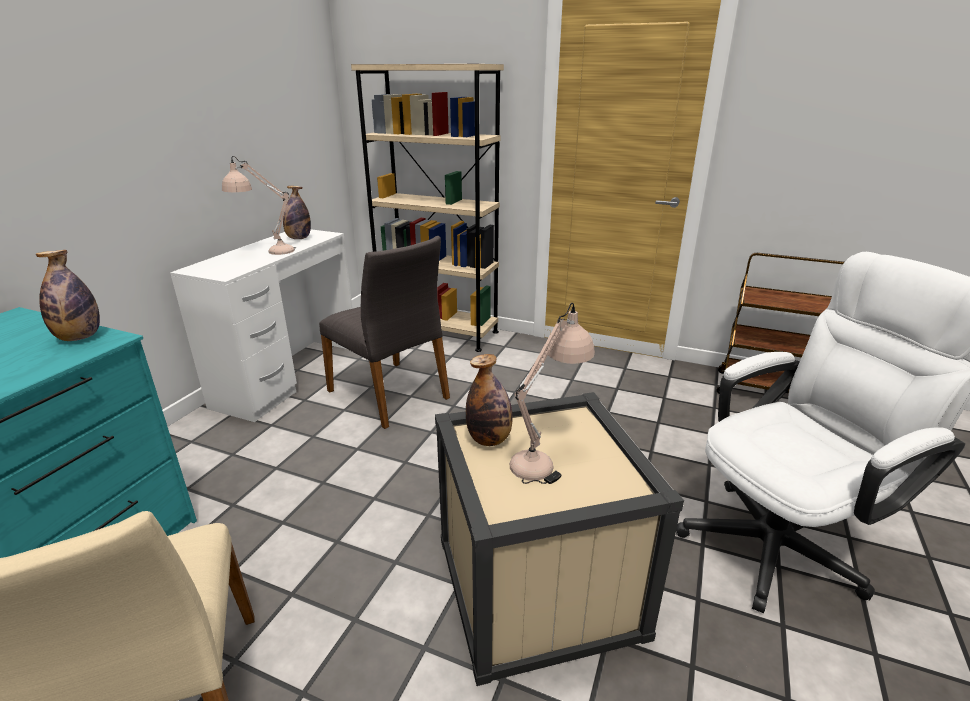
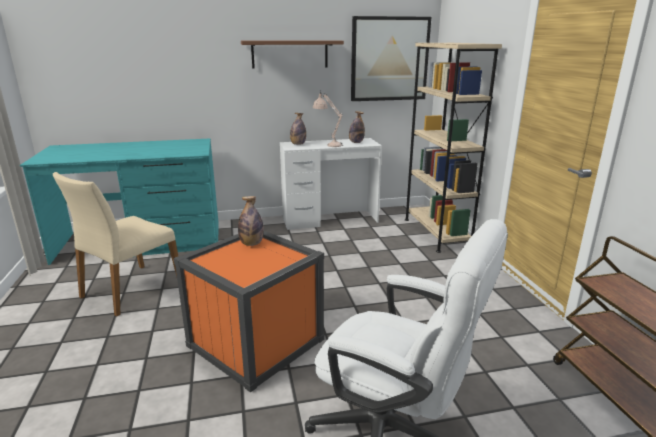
camera: 55 degrees right, 5 degrees down
bottle [36,250,100,341] -> bottle moved to [290,113,306,145]
grey chair [319,236,450,429] -> none
beige storage box [435,392,684,686] -> orange storage box [174,231,325,393]
beige table lamp [510,303,595,484] -> none
none -> brown shelf [241,40,344,69]
none -> picture [351,16,431,101]

